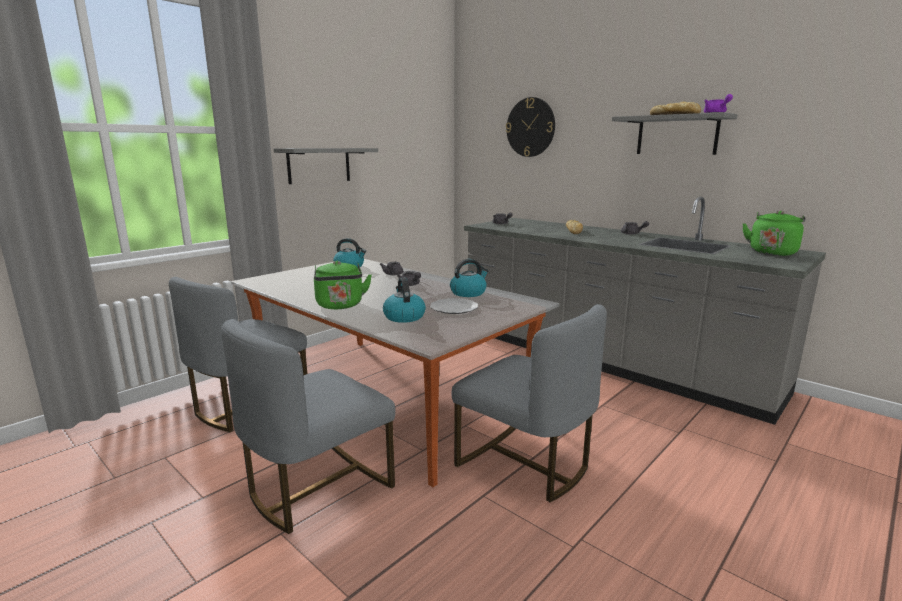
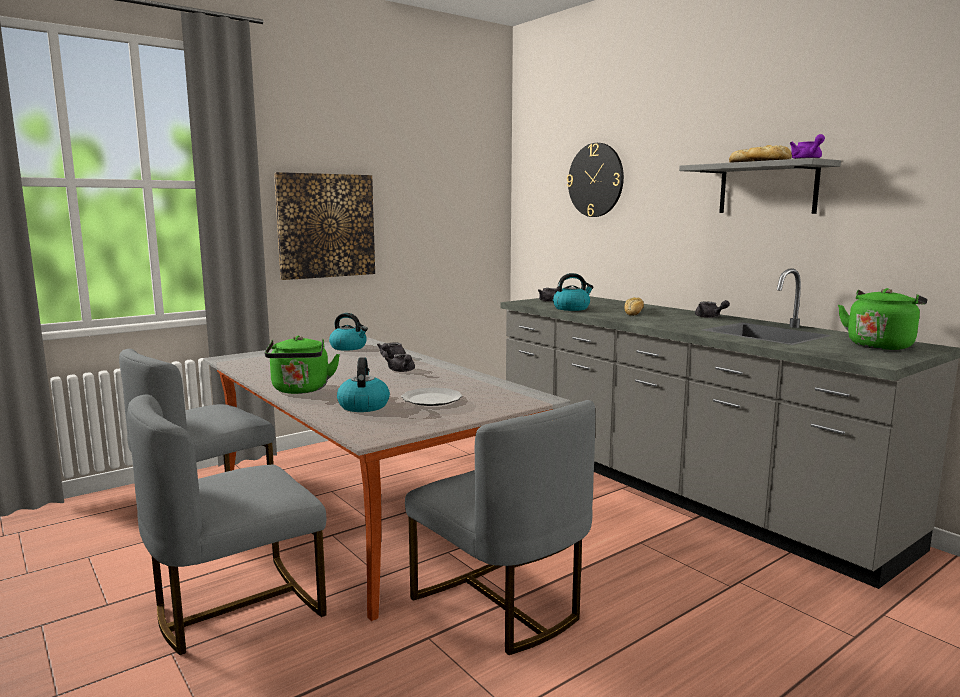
camera: 10 degrees right, 5 degrees down
grey shelf [274,148,378,184] -> picture [274,172,375,280]
kettle [450,259,489,297] -> kettle moved to [553,273,594,311]

